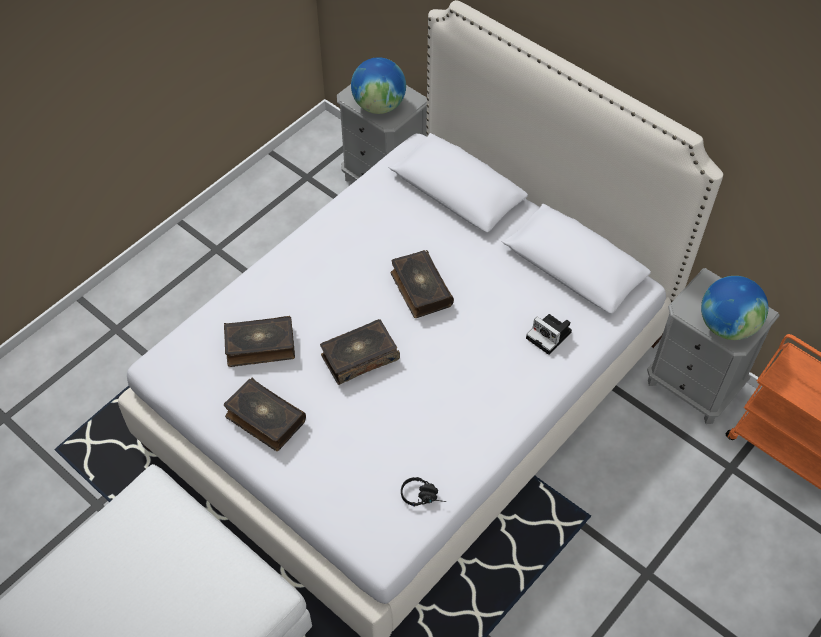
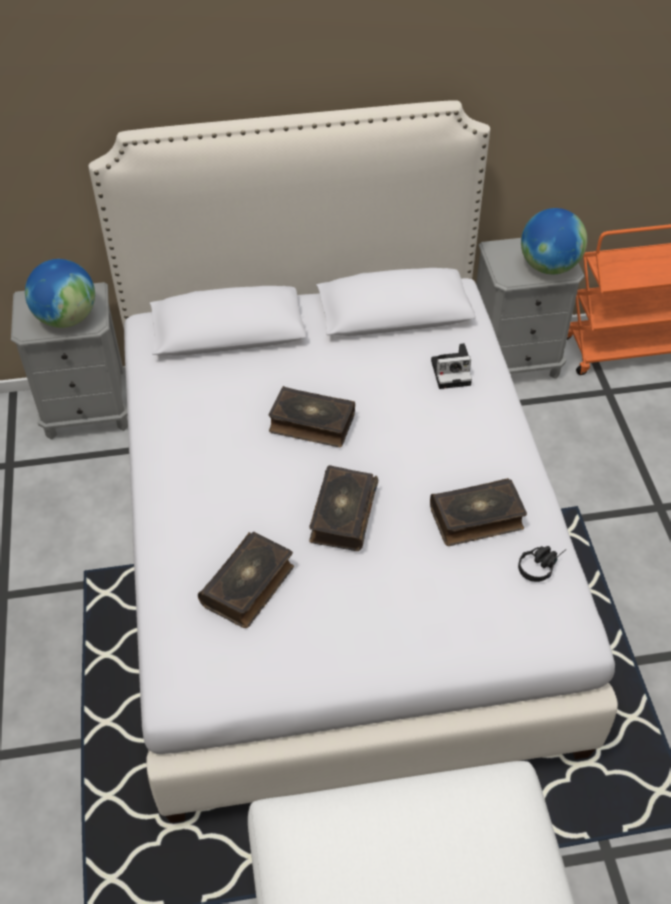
camera: 50 degrees left, 5 degrees down
book [224,378,306,451] -> book moved to [430,478,527,546]

